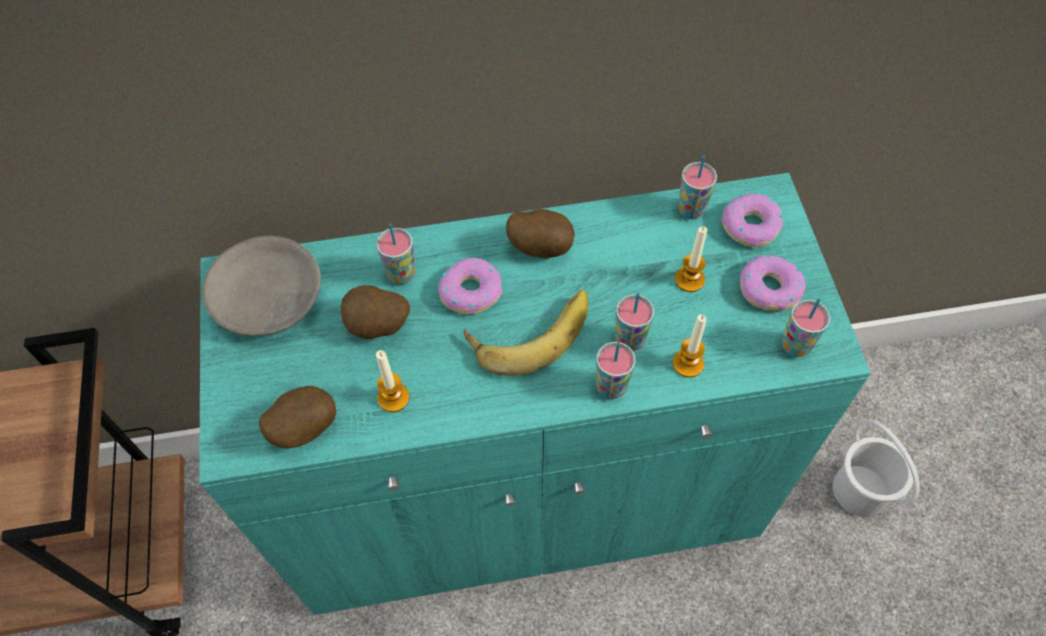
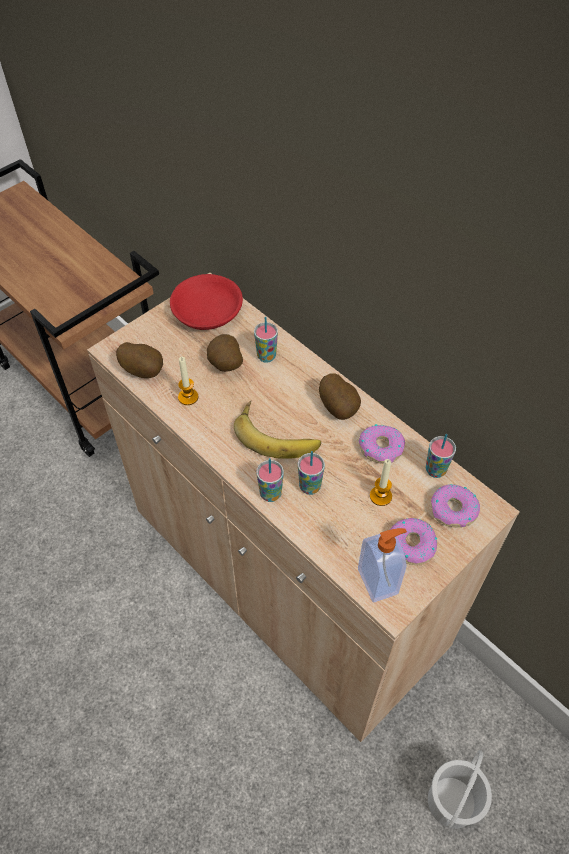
camera: 55 degrees right, 5 degrees down
turquoise cabinet [199,173,871,615] -> beige cabinet [87,273,519,742]
grey bowl [202,236,321,336] -> red bowl [170,274,243,330]
donut [438,258,502,315] -> donut moved to [359,424,405,464]
candle [673,314,707,378] -> none
cup [782,298,830,357] -> soap dispenser [358,528,407,603]

